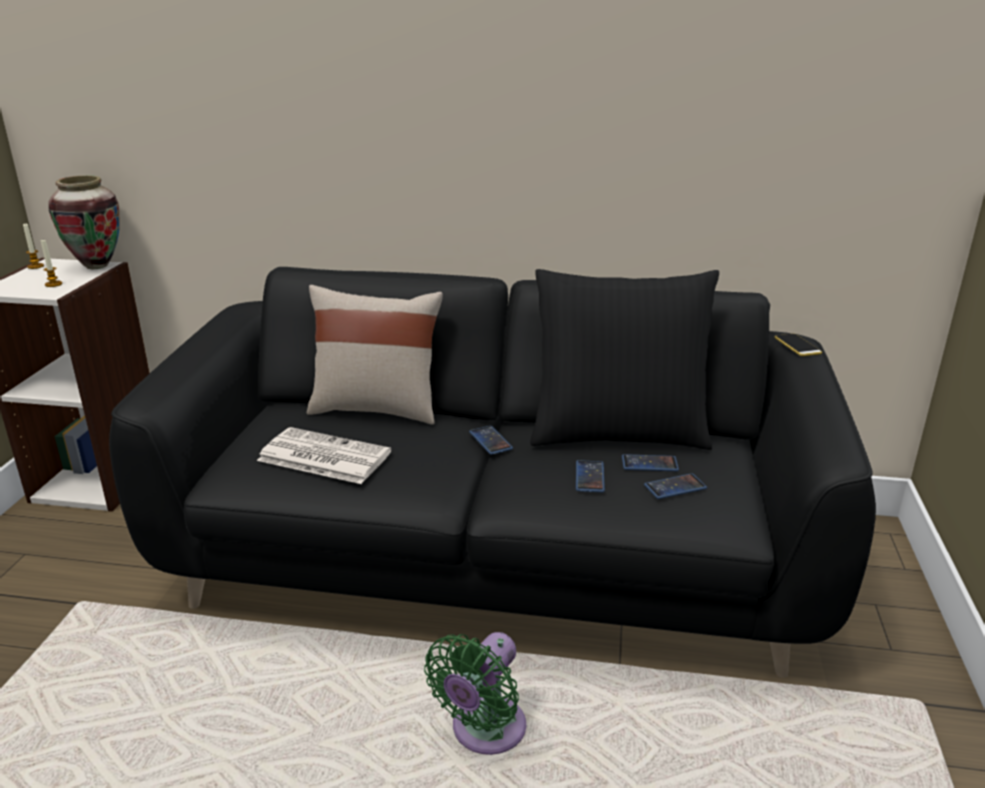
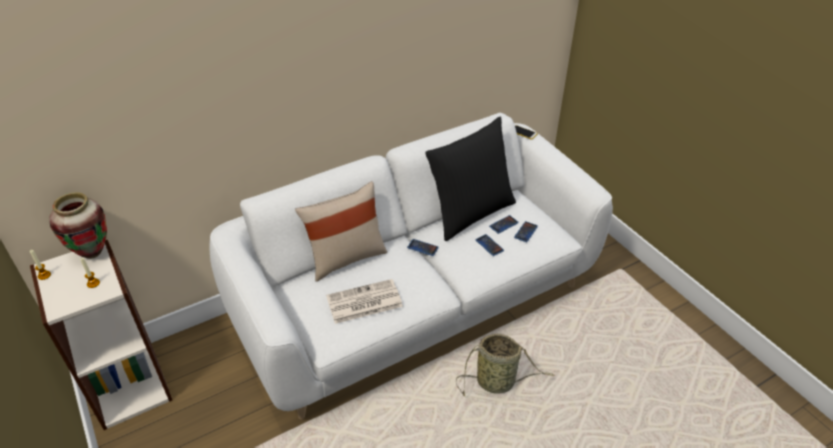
camera: 40 degrees left, 15 degrees up
black sofa [109,267,876,678] -> white sofa [209,113,613,419]
green fan [424,632,526,755] -> basket [456,334,555,396]

